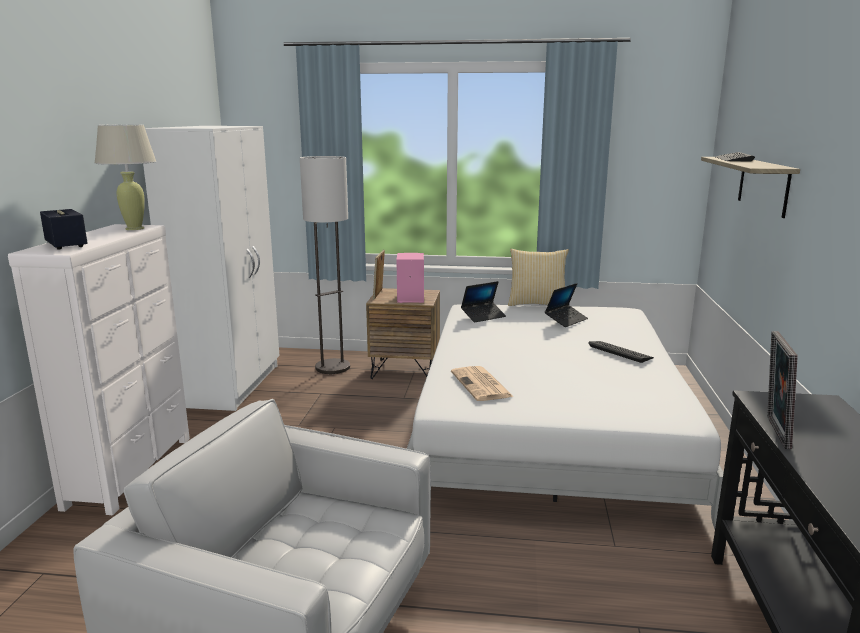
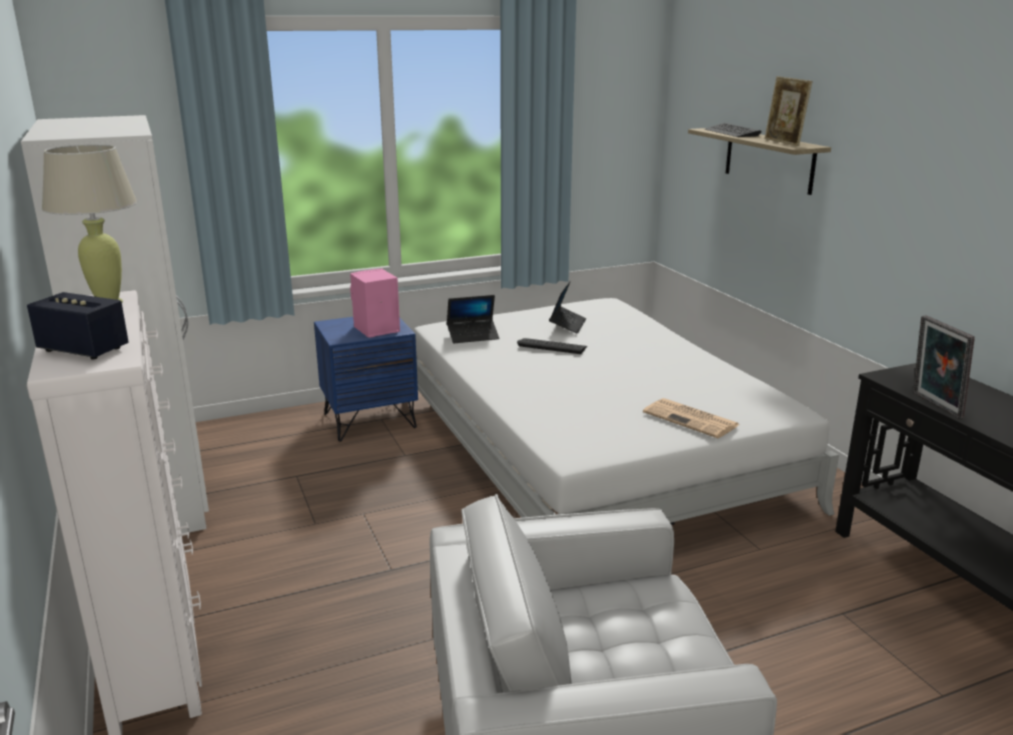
camera: 30 degrees left, 5 degrees up
floor lamp [300,156,350,374] -> none
brown nightstand [366,288,440,379] -> blue nightstand [314,317,418,441]
picture frame [373,250,385,300] -> picture frame moved to [765,76,813,146]
newspaper [451,366,514,401] -> newspaper moved to [643,398,739,438]
laptop [461,281,506,323] -> laptop turned 45 degrees clockwise [447,295,499,343]
pillow [508,249,569,306] -> none
keyboard [588,341,654,363] -> keyboard moved to [517,338,587,354]

